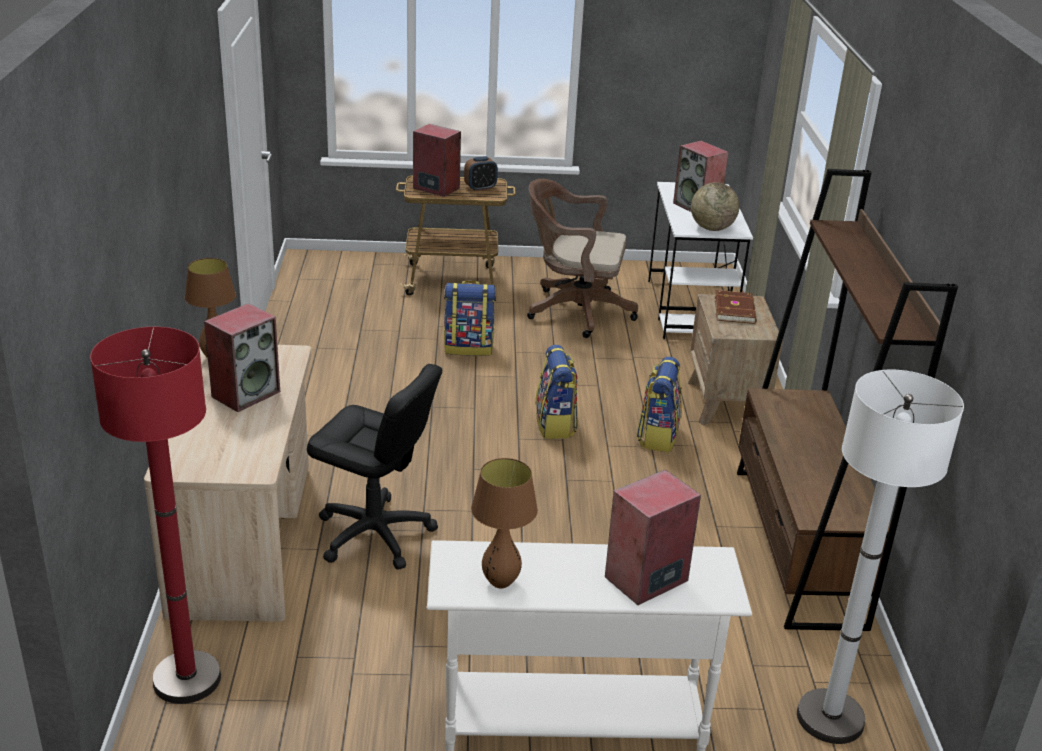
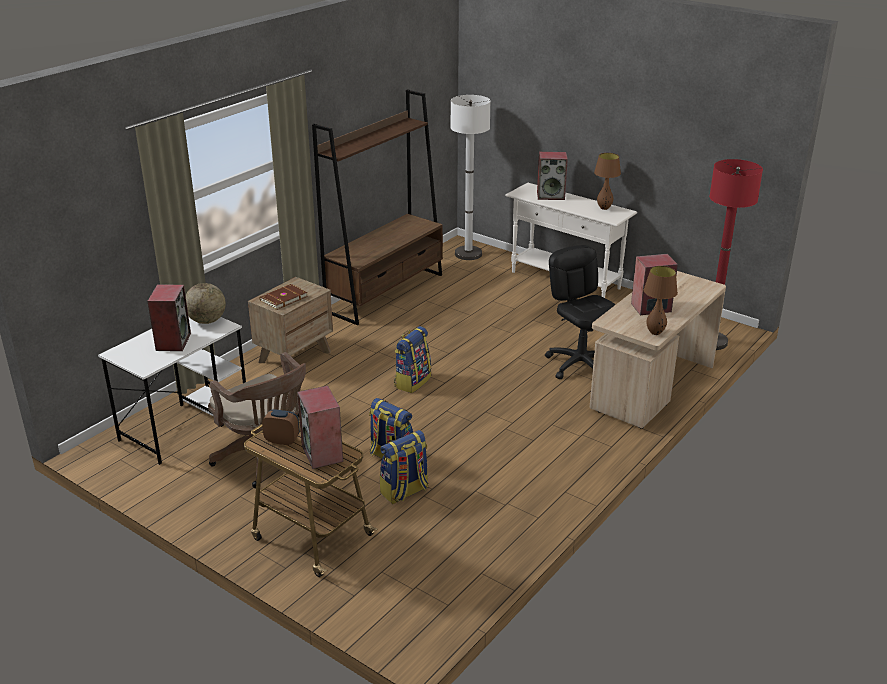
camera: 140 degrees left, 0 degrees up
backpack [636,357,682,452] -> backpack moved to [380,430,429,504]

